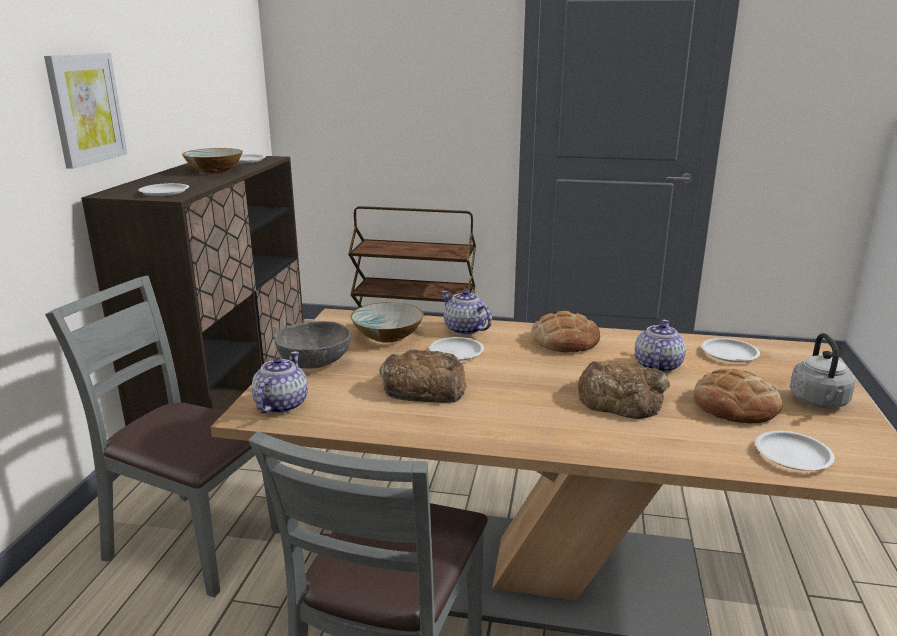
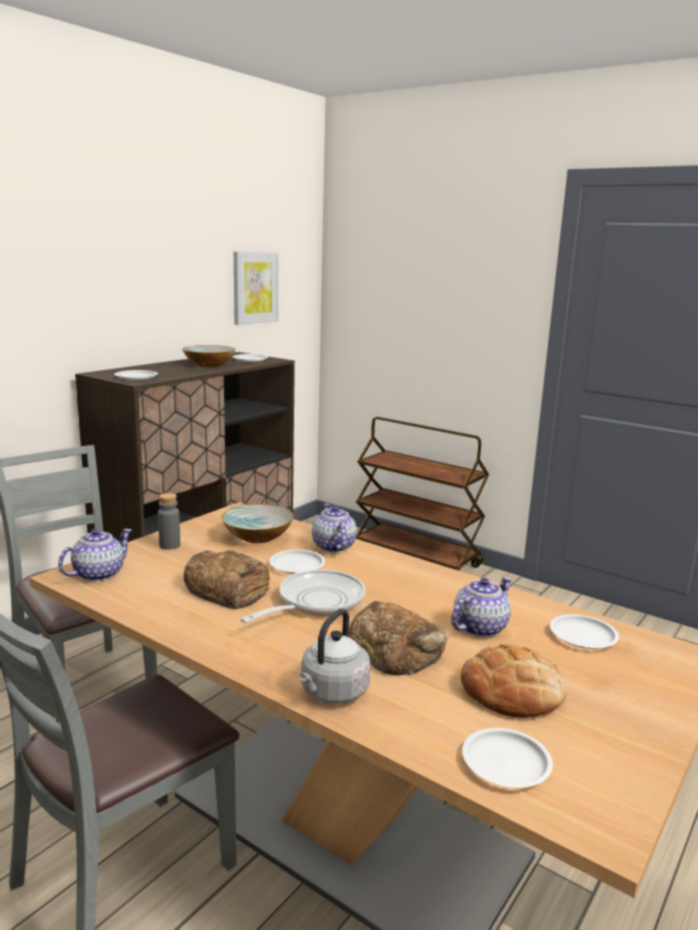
camera: 25 degrees right, 5 degrees down
picture [44,53,127,169] -> picture moved to [234,251,279,325]
grey bowl [274,321,351,369] -> grey bottle [158,493,180,550]
bread [531,311,600,352] -> none
grey kettle [790,333,855,409] -> grey kettle moved to [299,608,370,704]
none -> frying pan [241,569,365,623]

